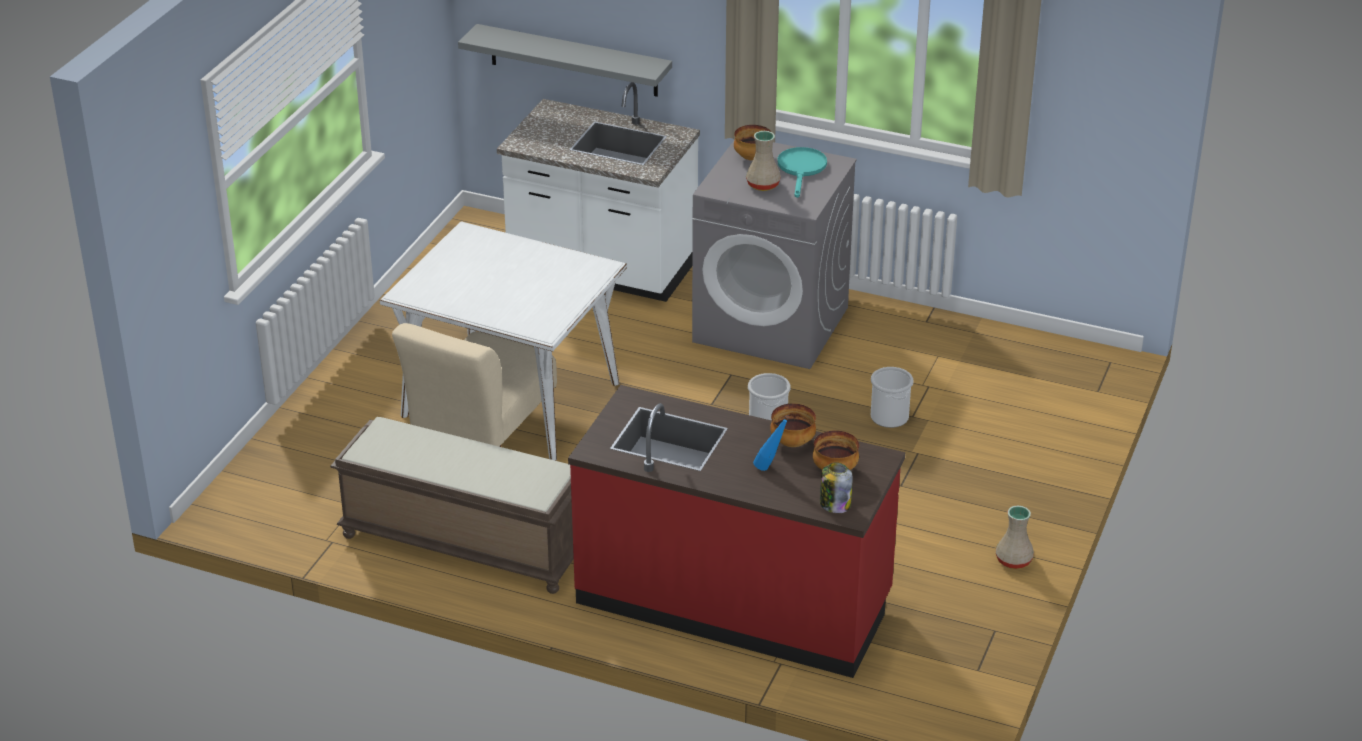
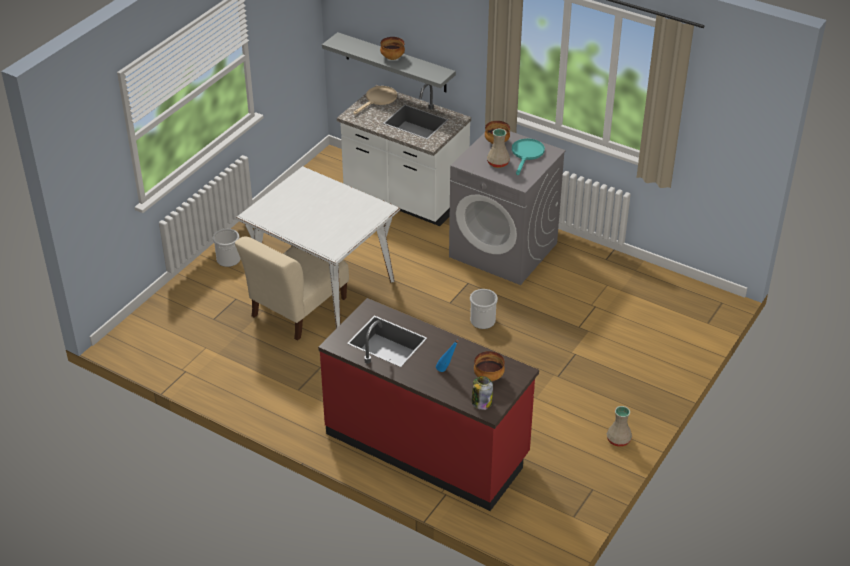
camera: 10 degrees right, 5 degrees up
brown bench [330,417,574,594] -> none
bowl [770,403,816,447] -> bowl moved to [380,37,405,60]
bucket [871,367,913,428] -> bucket moved to [213,229,241,267]
none -> beige frying pan [353,86,397,114]

